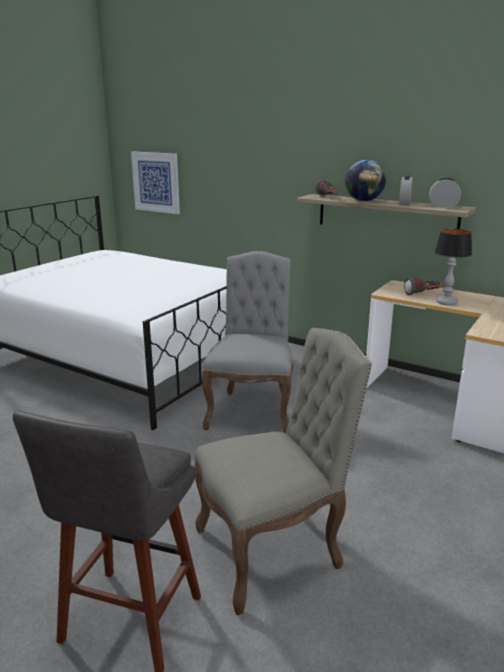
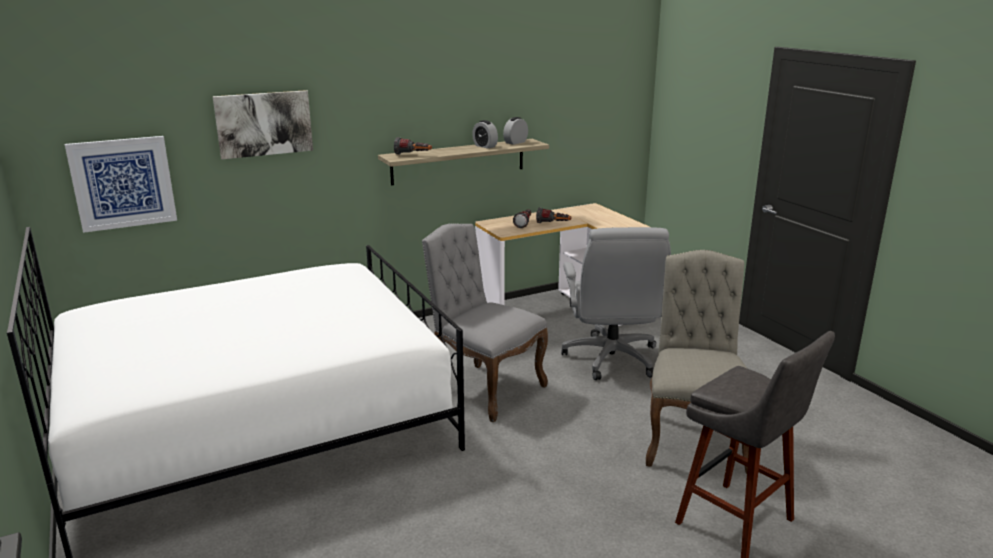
camera: 60 degrees left, 0 degrees up
globe [345,160,386,201] -> none
table lamp [435,229,472,306] -> flashlight [536,208,572,223]
none -> picture [213,90,313,159]
none -> grey office chair [561,227,671,380]

